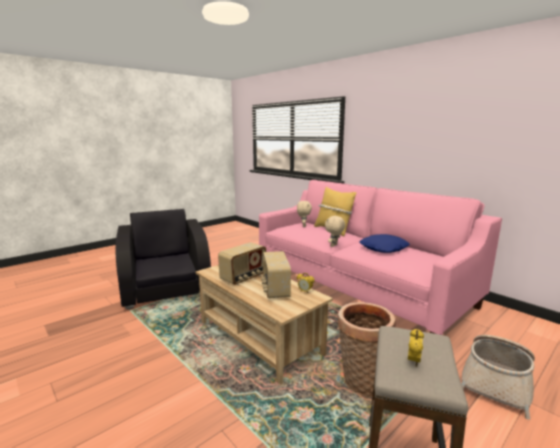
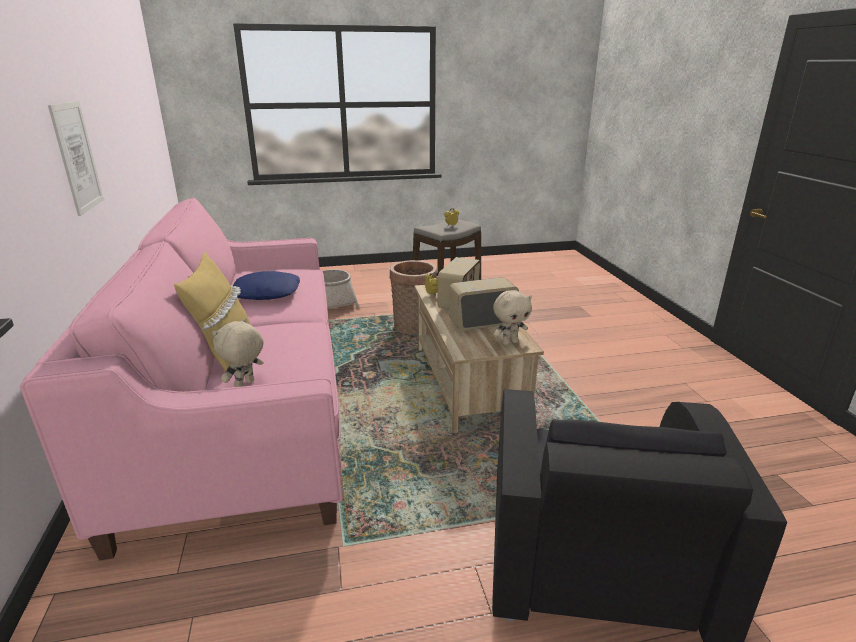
camera: 150 degrees left, 10 degrees up
beige plush toy [325,216,345,247] -> beige plush toy moved to [493,290,532,345]
none -> picture [48,101,104,216]

